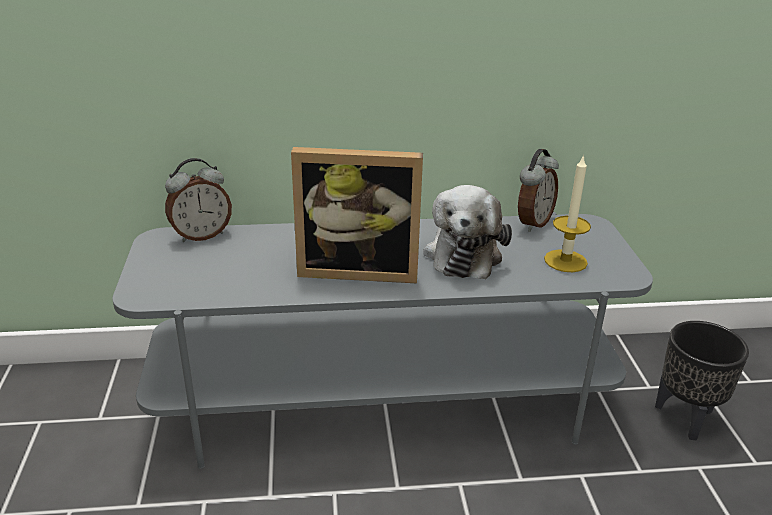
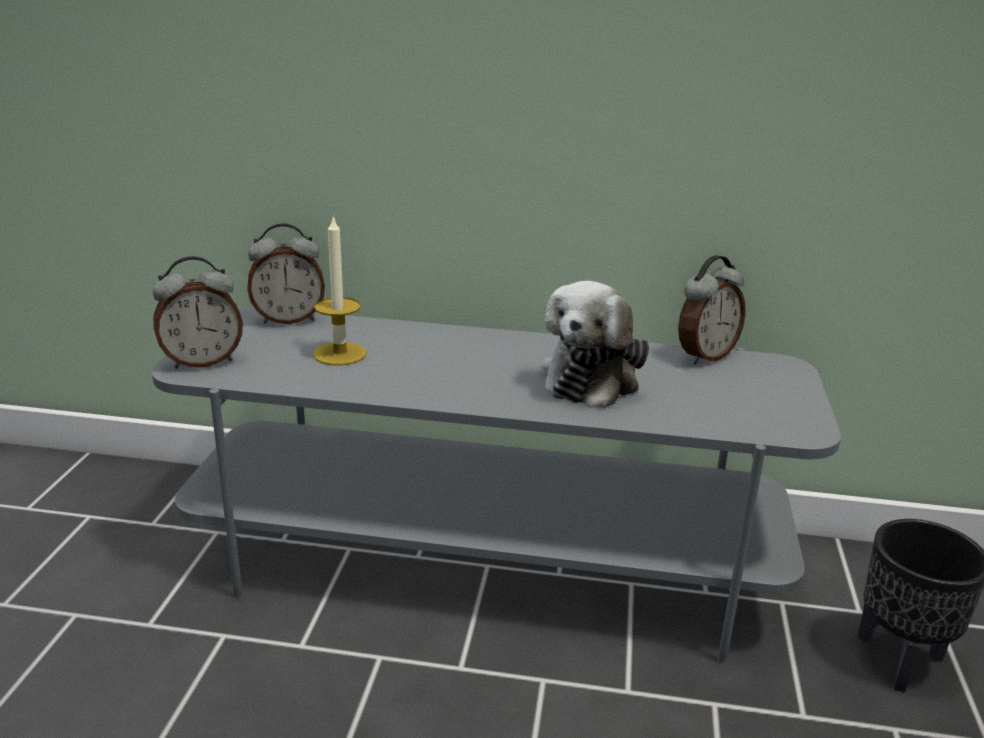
camera: 15 degrees right, 5 degrees down
picture frame [291,147,423,283] -> none
candle [544,154,591,272] -> candle moved to [313,215,367,365]
none -> alarm clock [153,256,243,369]

